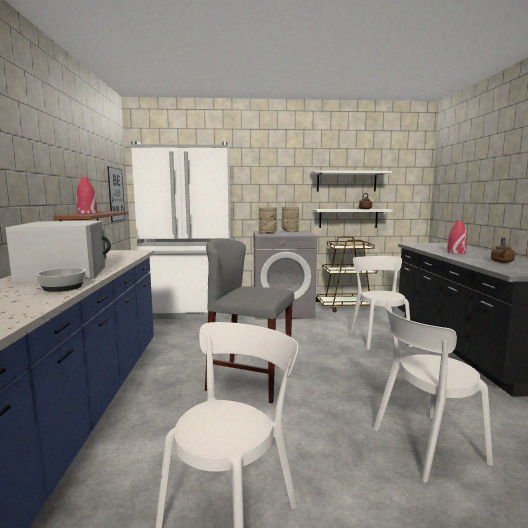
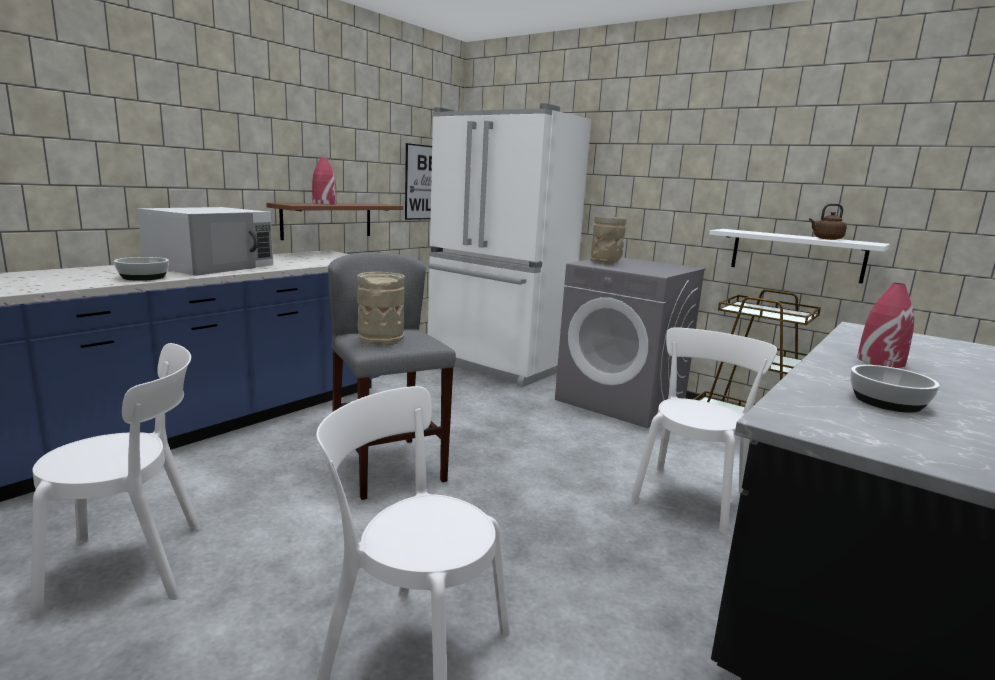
camera: 40 degrees right, 5 degrees up
beige vase [282,207,299,232] -> beige vase moved to [357,272,405,346]
white shelf [310,170,392,192] -> none
brown kettle [491,237,515,263] -> bowl [850,365,940,413]

